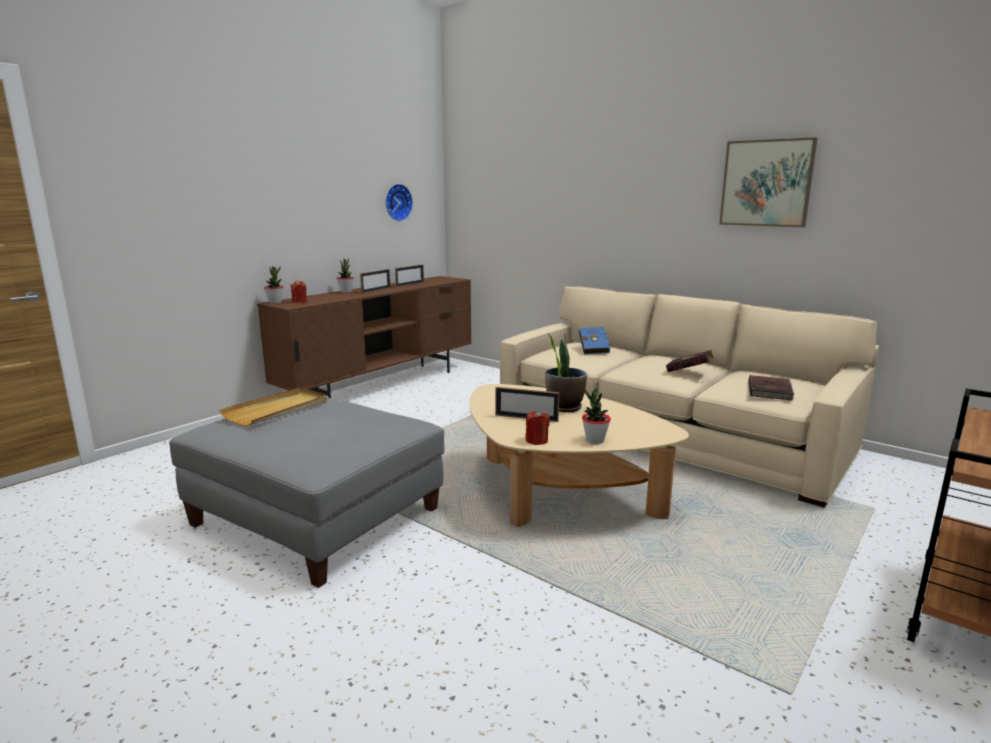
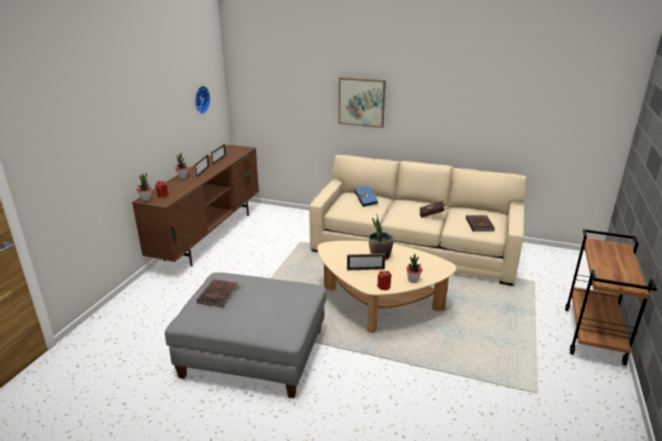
camera: 20 degrees left, 10 degrees up
beige tray [219,388,327,426] -> brown book [197,279,240,307]
picture [719,137,817,227] -> picture moved to [339,77,386,128]

